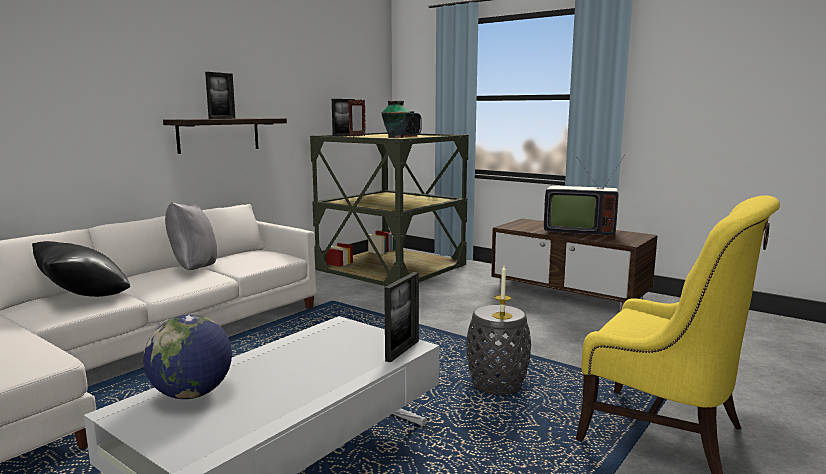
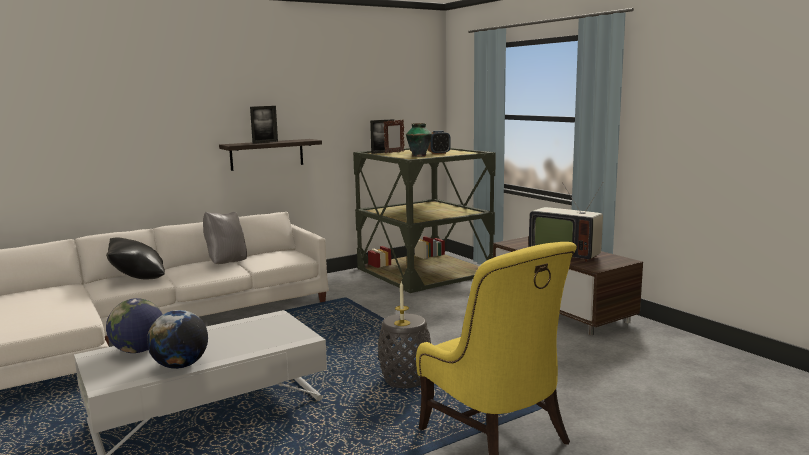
camera: 20 degrees right, 0 degrees up
picture frame [384,272,419,362] -> none
none -> globe [147,310,208,369]

